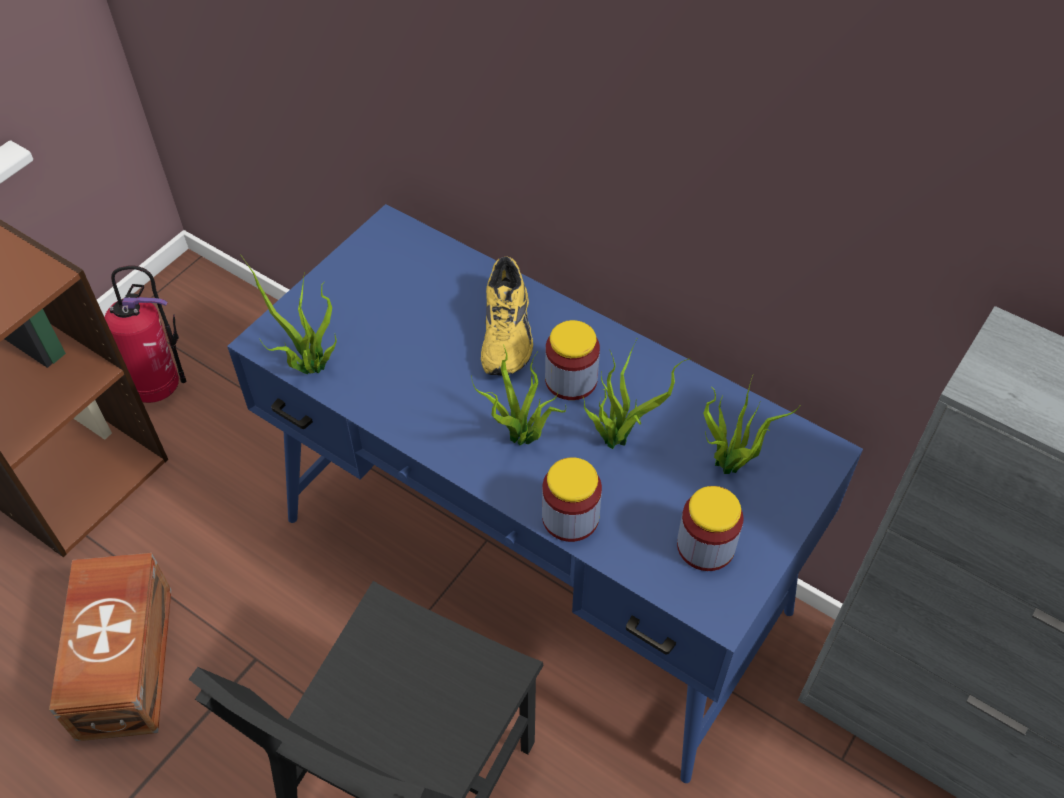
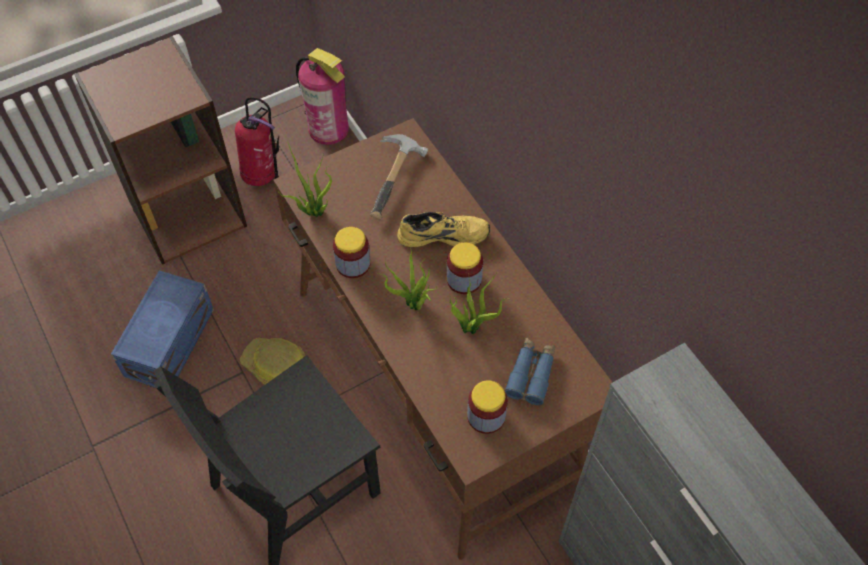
camera: 25 degrees right, 5 degrees up
brown storage box [49,553,171,741] -> blue storage box [111,271,214,388]
blue desk [227,204,863,783] -> brown desk [273,118,613,560]
yellow shoe [481,256,533,376] -> yellow shoe turned 120 degrees counterclockwise [397,212,490,247]
jar [542,457,602,542] -> jar moved to [333,227,371,278]
potted plant [703,373,800,474] -> blue binoculars [505,337,555,405]
none -> hard hat [240,338,305,385]
none -> fire extinguisher [296,48,349,145]
none -> hammer [370,134,428,220]

